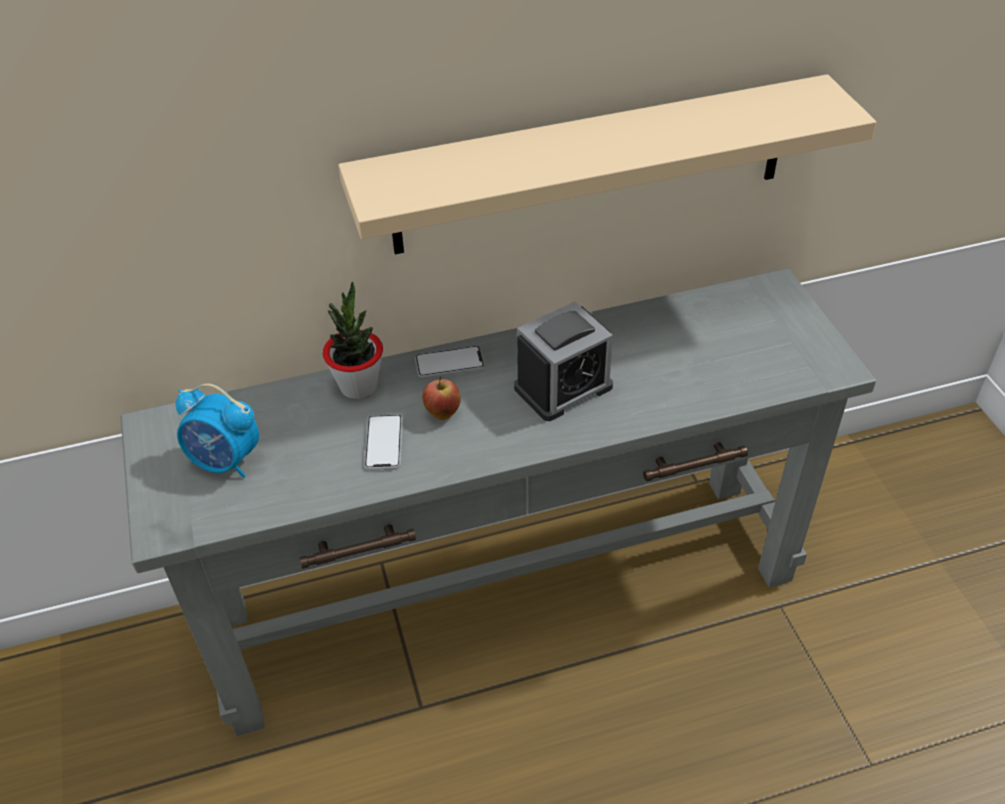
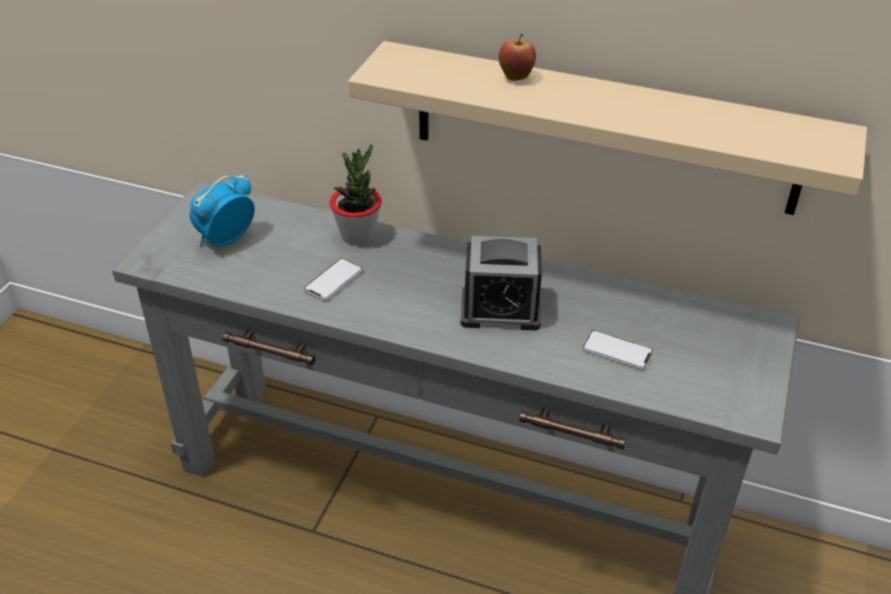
camera: 35 degrees right, 5 degrees down
alarm clock [176,383,259,478] -> alarm clock turned 75 degrees clockwise [190,174,255,247]
phone [415,346,485,378] -> phone moved to [582,330,654,370]
apple [422,377,461,420] -> apple moved to [499,33,536,81]

